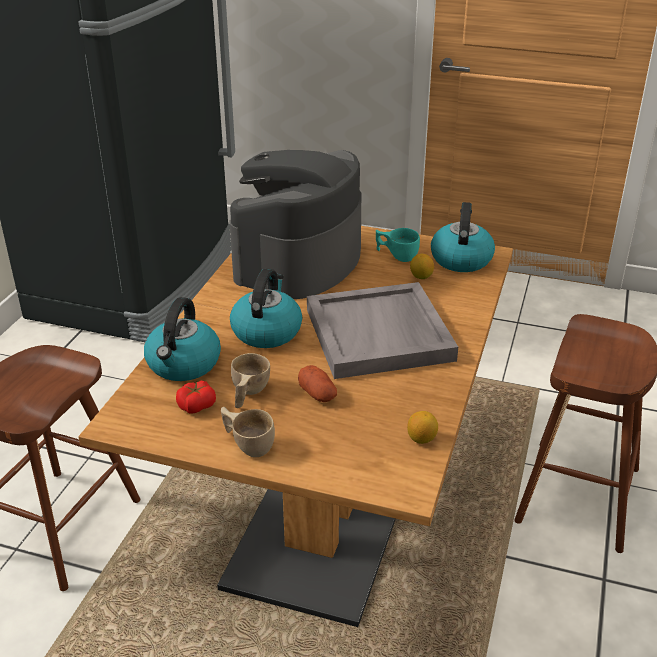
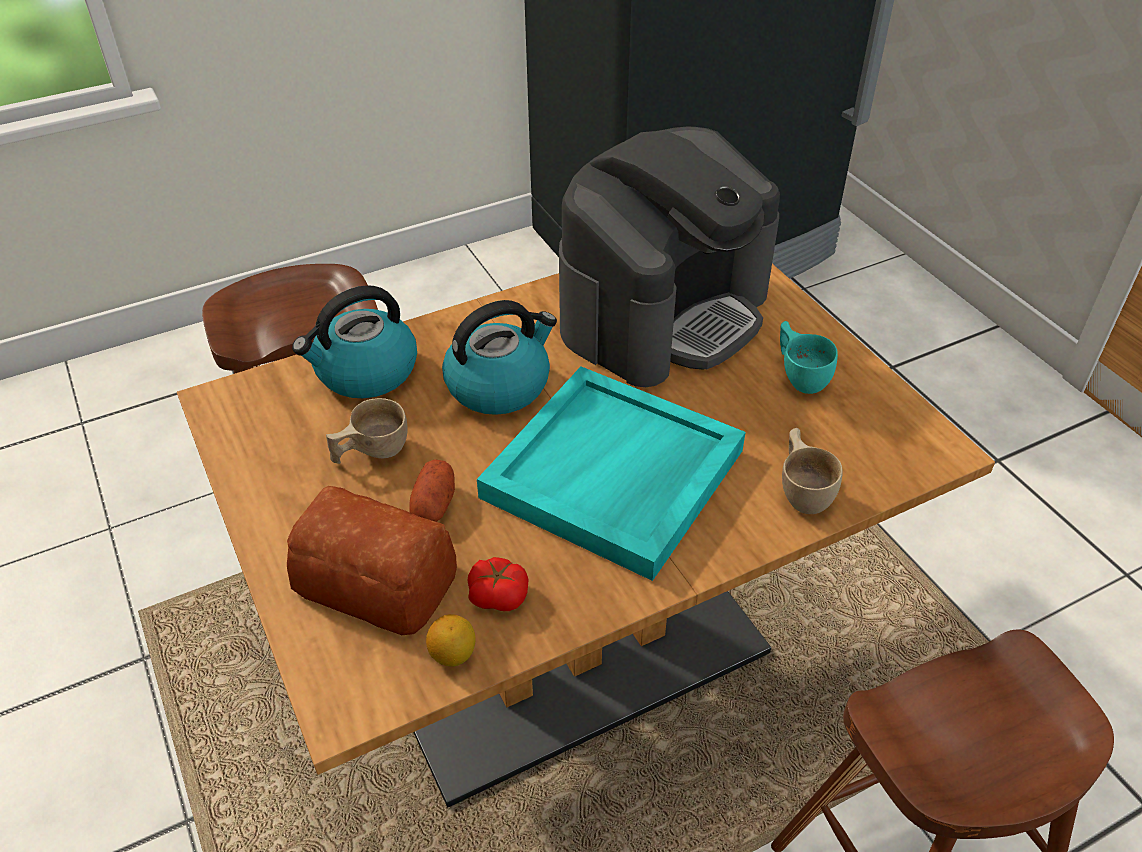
camera: 45 degrees right, 10 degrees up
tomato [176,381,216,414] -> tomato moved to [468,557,529,611]
beige cup [221,407,275,457] -> beige cup moved to [782,428,843,514]
coffee machine [229,150,361,299] -> coffee machine turned 150 degrees clockwise [559,126,780,387]
grey tray [307,282,458,379] -> turquoise tray [477,366,746,581]
lemon [410,254,434,279] -> none
kettle [431,202,495,272] -> none
none -> bread [287,486,457,635]

